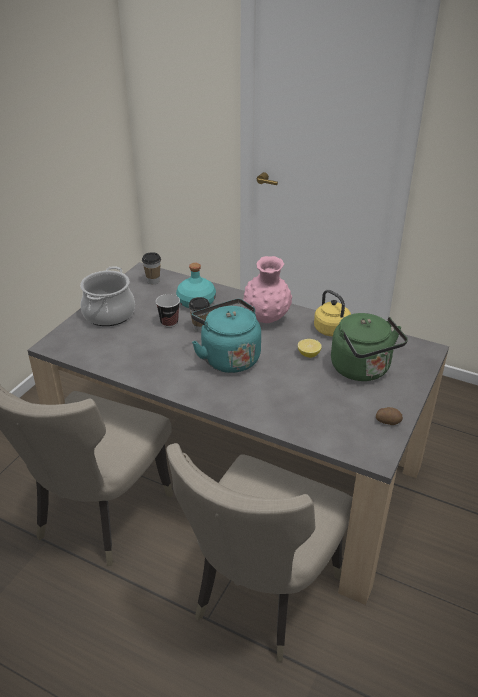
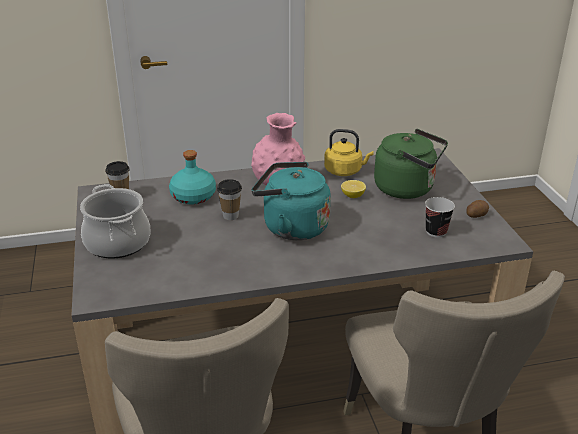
camera: 40 degrees left, 5 degrees down
cup [156,294,180,327] -> cup moved to [425,197,455,237]

